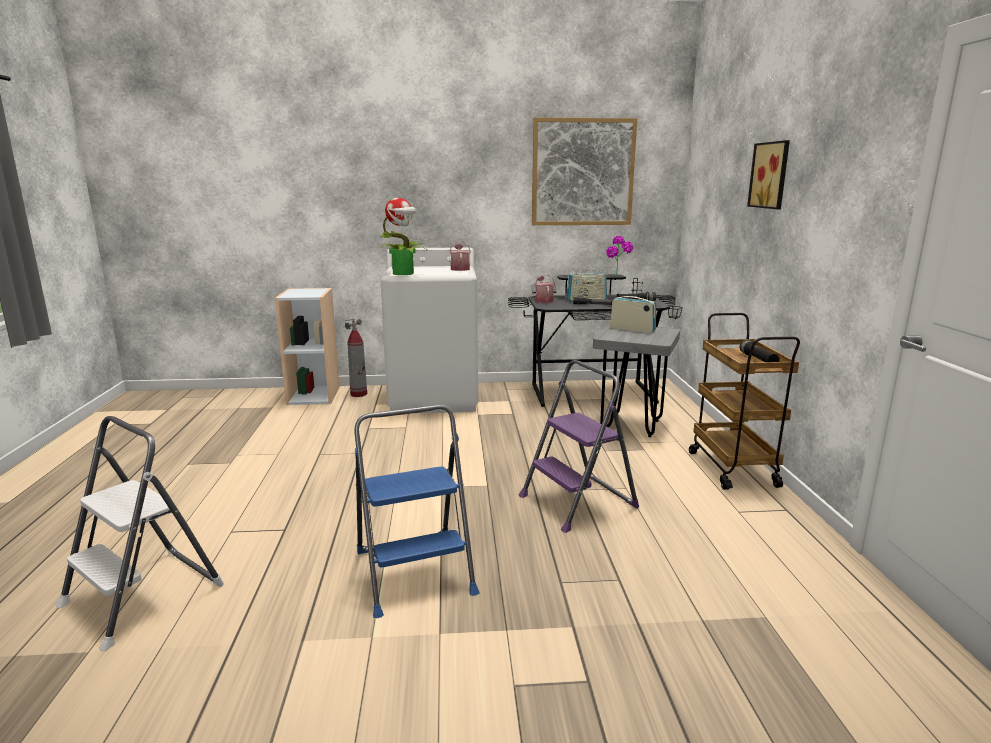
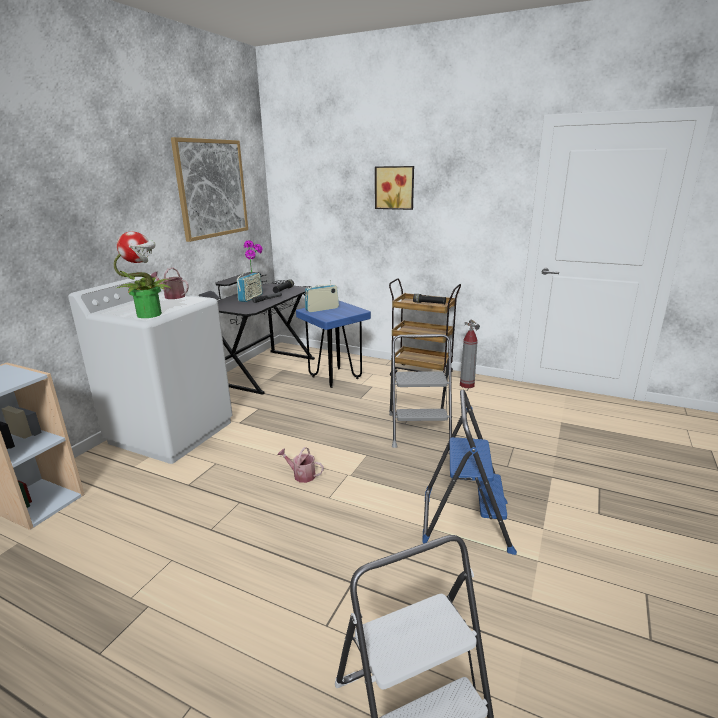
camera: 60 degrees left, 5 degrees up
fire extinguisher [345,319,367,397] -> fire extinguisher moved to [460,319,480,388]
purple step ladder [518,360,639,533] -> grey step ladder [389,334,452,448]
watering can [535,274,555,303] -> watering can moved to [277,447,324,483]
grey stool [593,324,680,437] -> blue stool [296,301,371,388]

